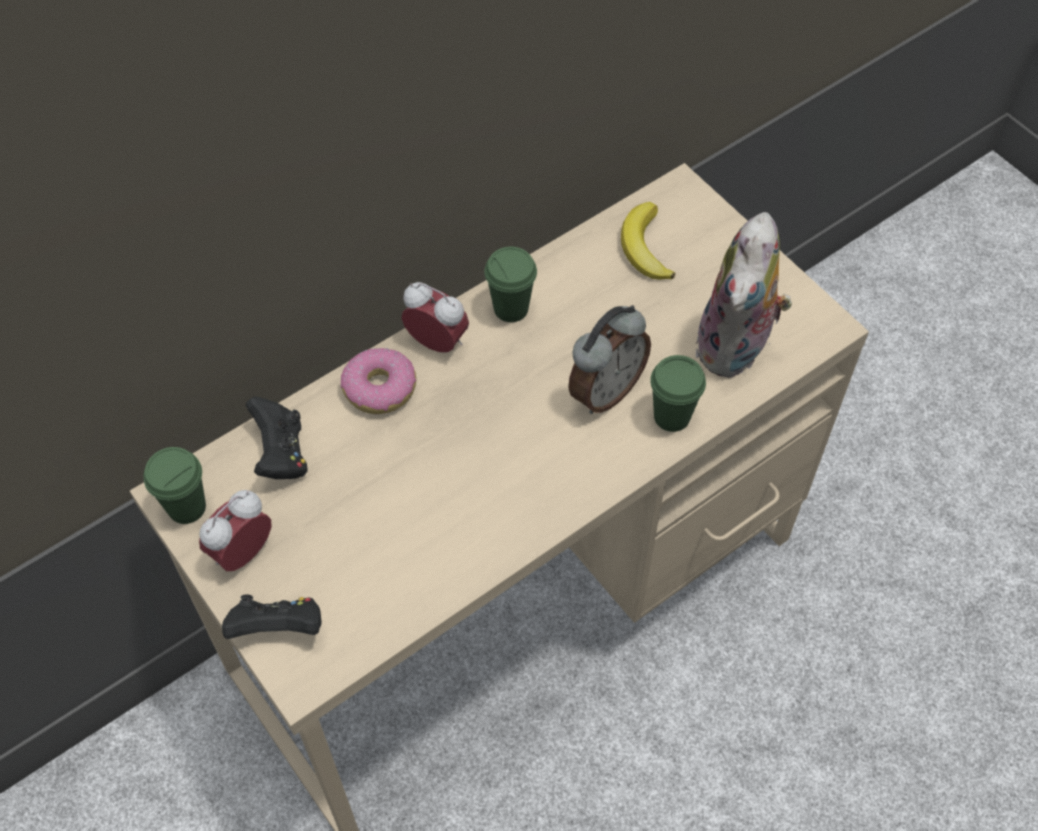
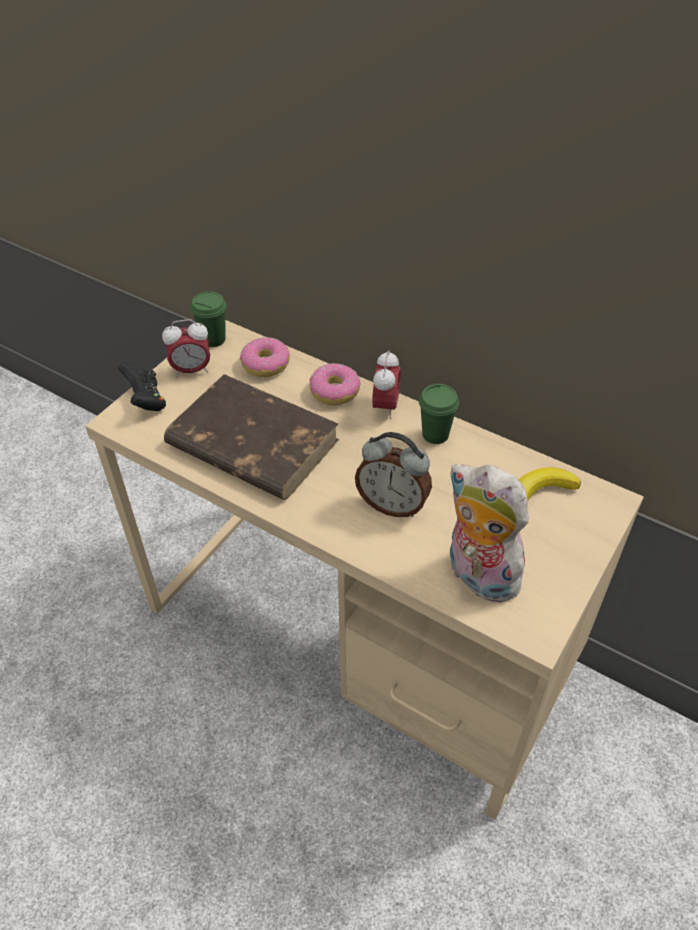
camera: 70 degrees right, 10 degrees down
alarm clock [199,490,271,571] -> alarm clock turned 150 degrees clockwise [162,319,210,377]
black game controller [246,397,307,479] -> donut [240,337,290,377]
green cup [650,355,706,432] -> none
plush toy [695,212,792,378] -> plush toy turned 45 degrees clockwise [449,464,529,603]
none -> brown book [164,374,339,500]

